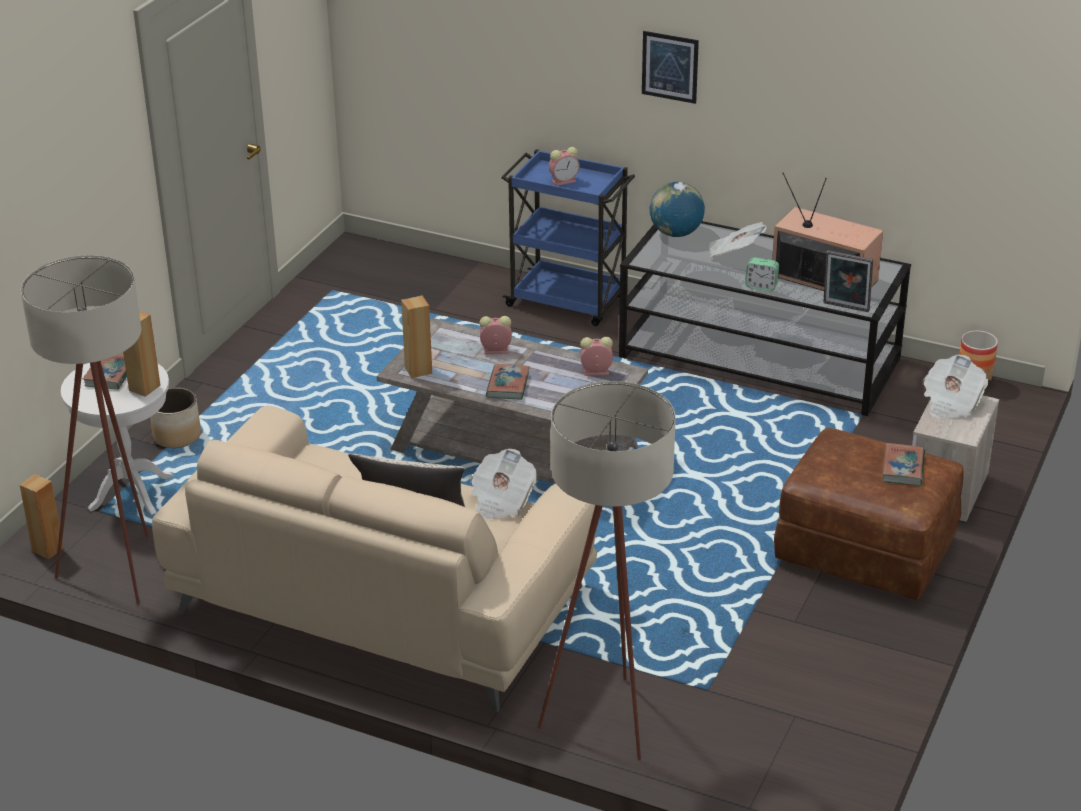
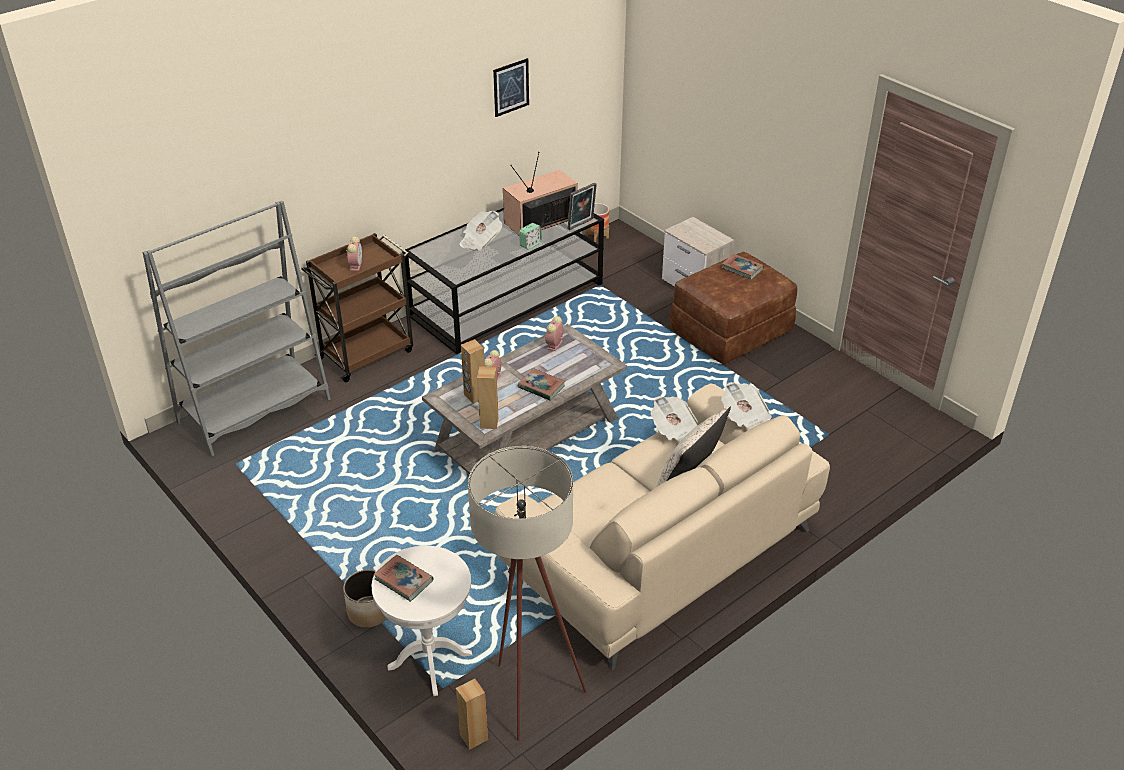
camera: 65 degrees left, 5 degrees up
brown speaker [123,311,161,397] -> brown speaker moved to [461,339,485,404]
blue cart [501,149,635,326] -> brown cart [301,233,413,382]
beige floor lamp [538,381,676,760] -> none
picture [642,31,699,104] -> picture moved to [493,58,529,117]
globe [649,182,705,237] -> none
newspaper [923,355,988,418] -> newspaper moved to [721,382,772,429]
none -> grey bookcase [143,201,331,456]

